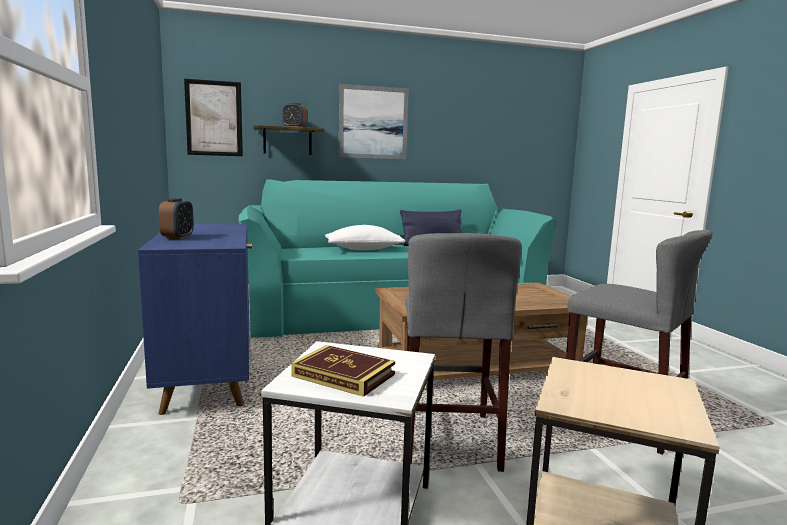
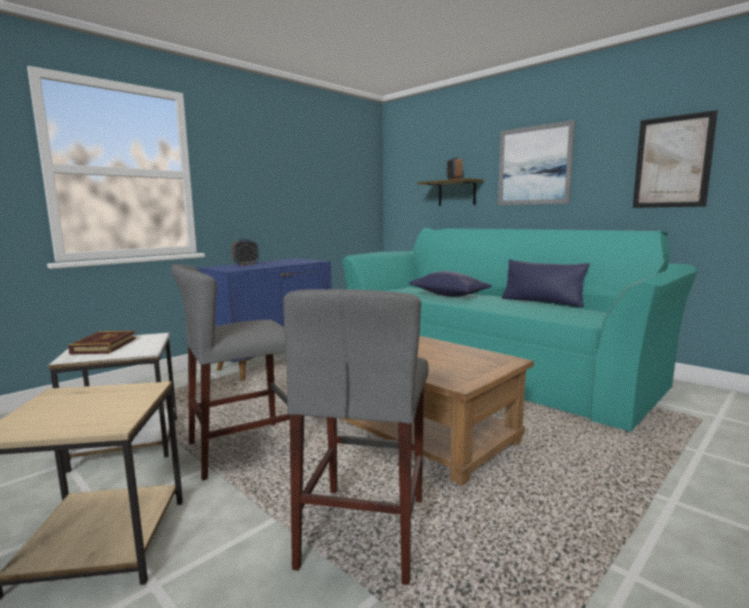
camera: 60 degrees right, 0 degrees up
picture [184,79,243,156] -> picture moved to [633,110,718,208]
white pillow [325,225,405,250] -> blue pillow [409,271,492,297]

